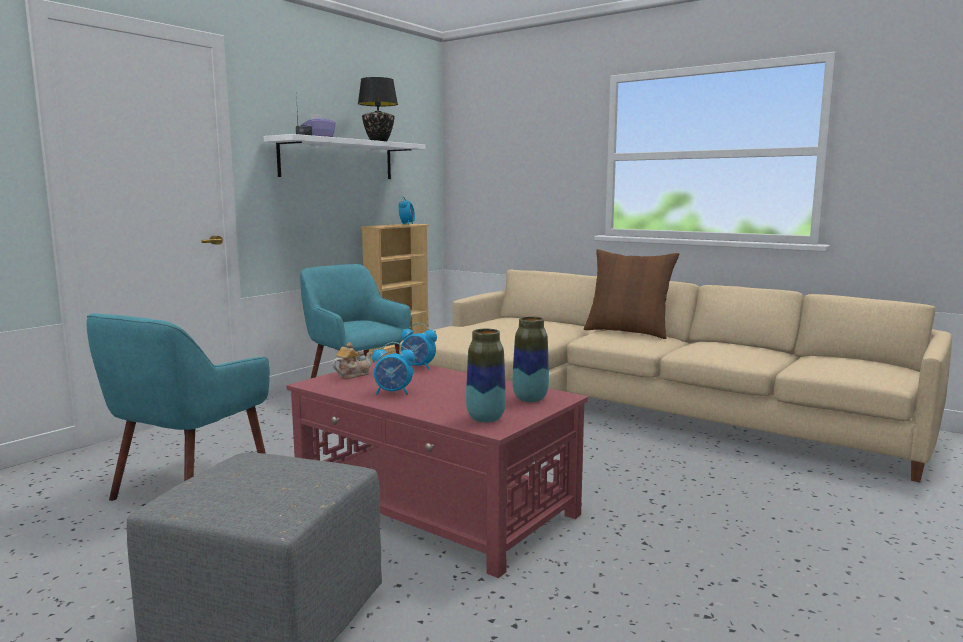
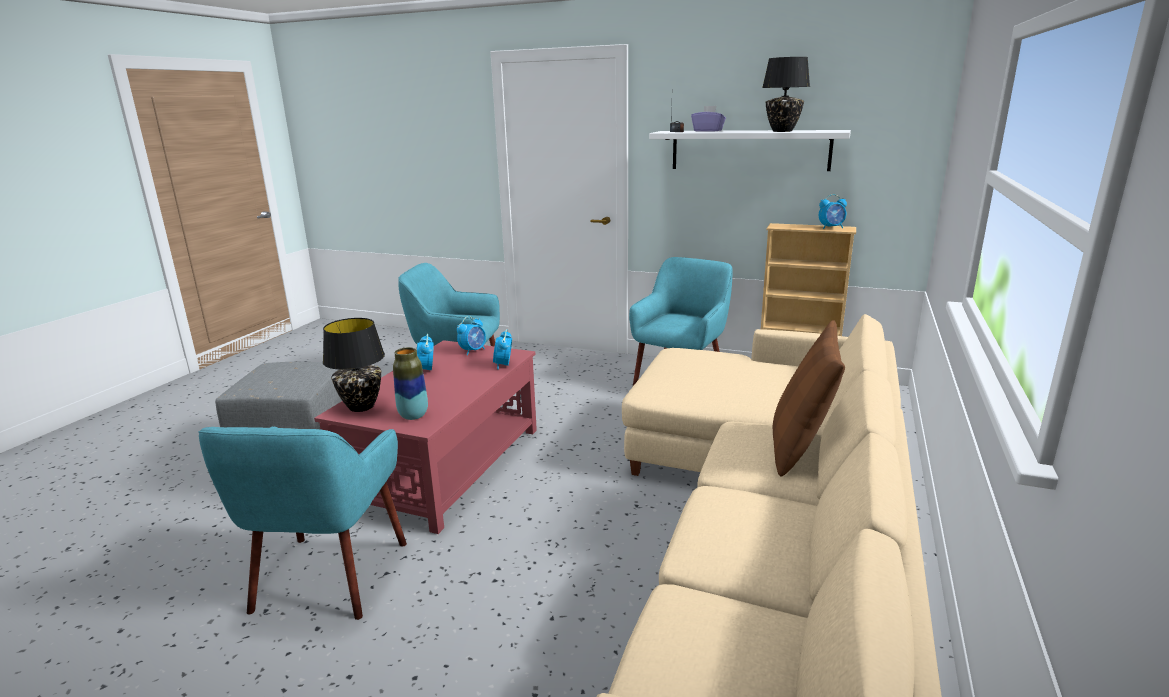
camera: 75 degrees right, 10 degrees up
teapot [332,342,373,379] -> alarm clock [457,316,486,355]
vase [466,329,506,423] -> black table lamp [323,318,385,412]
none -> turquoise armchair [198,427,407,620]

